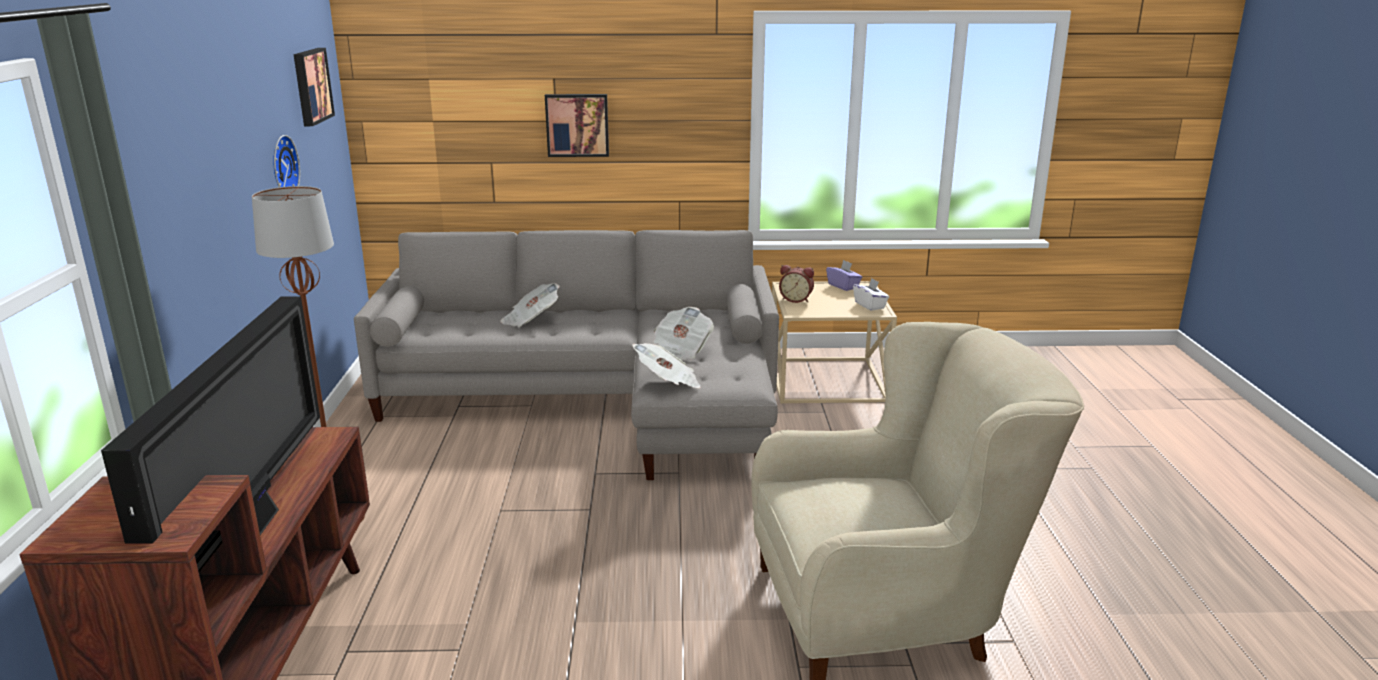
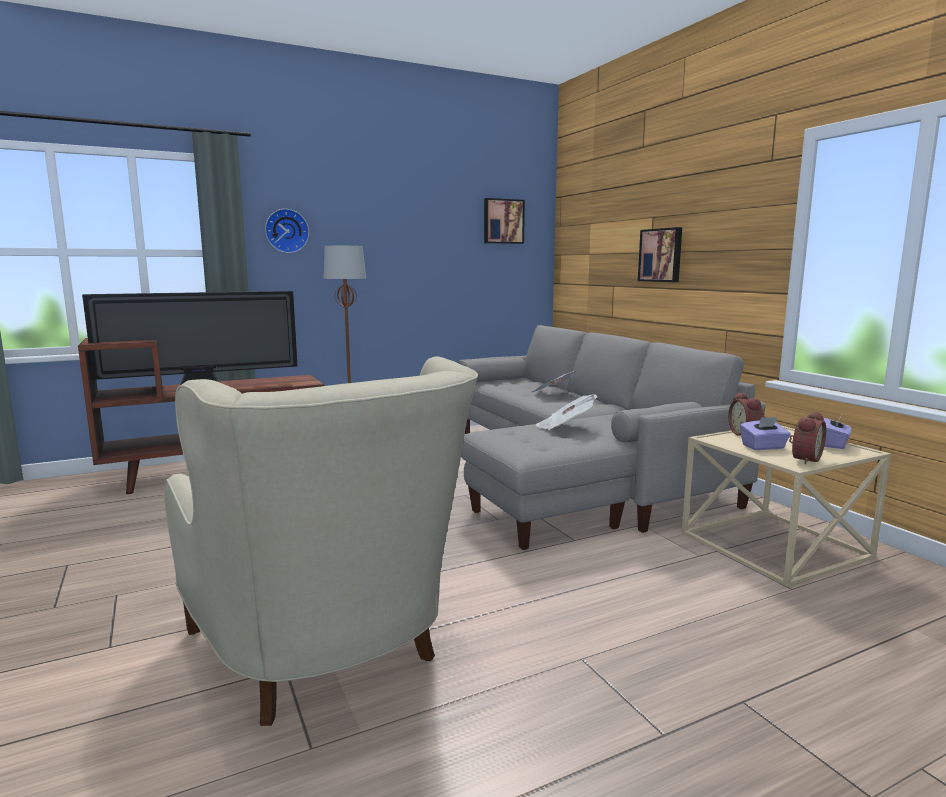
camera: 65 degrees right, 10 degrees down
wall clock [273,135,300,187] -> wall clock moved to [265,209,309,253]
newspaper [633,343,701,388] -> none
white tissue box [853,278,889,311] -> alarm clock [789,412,826,464]
none -> purple tissue box [740,417,791,450]

